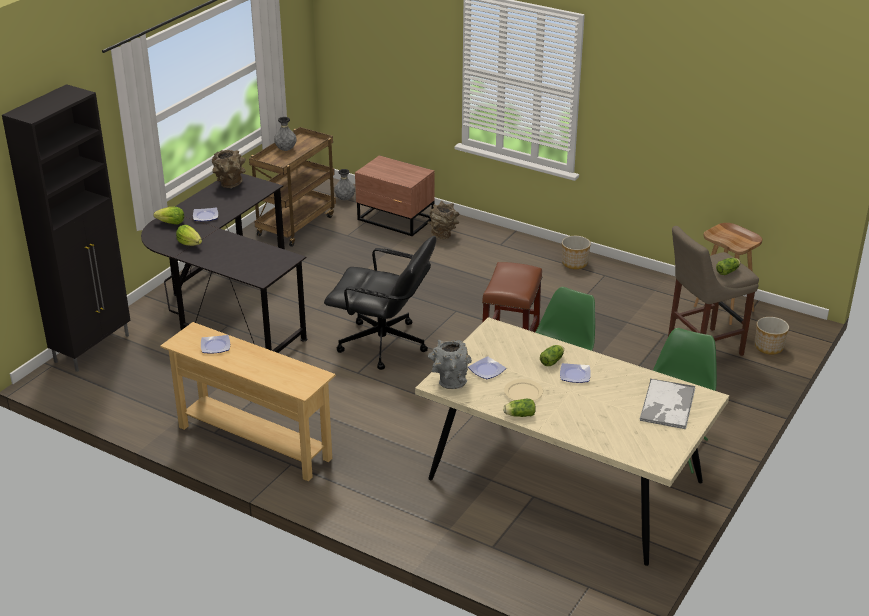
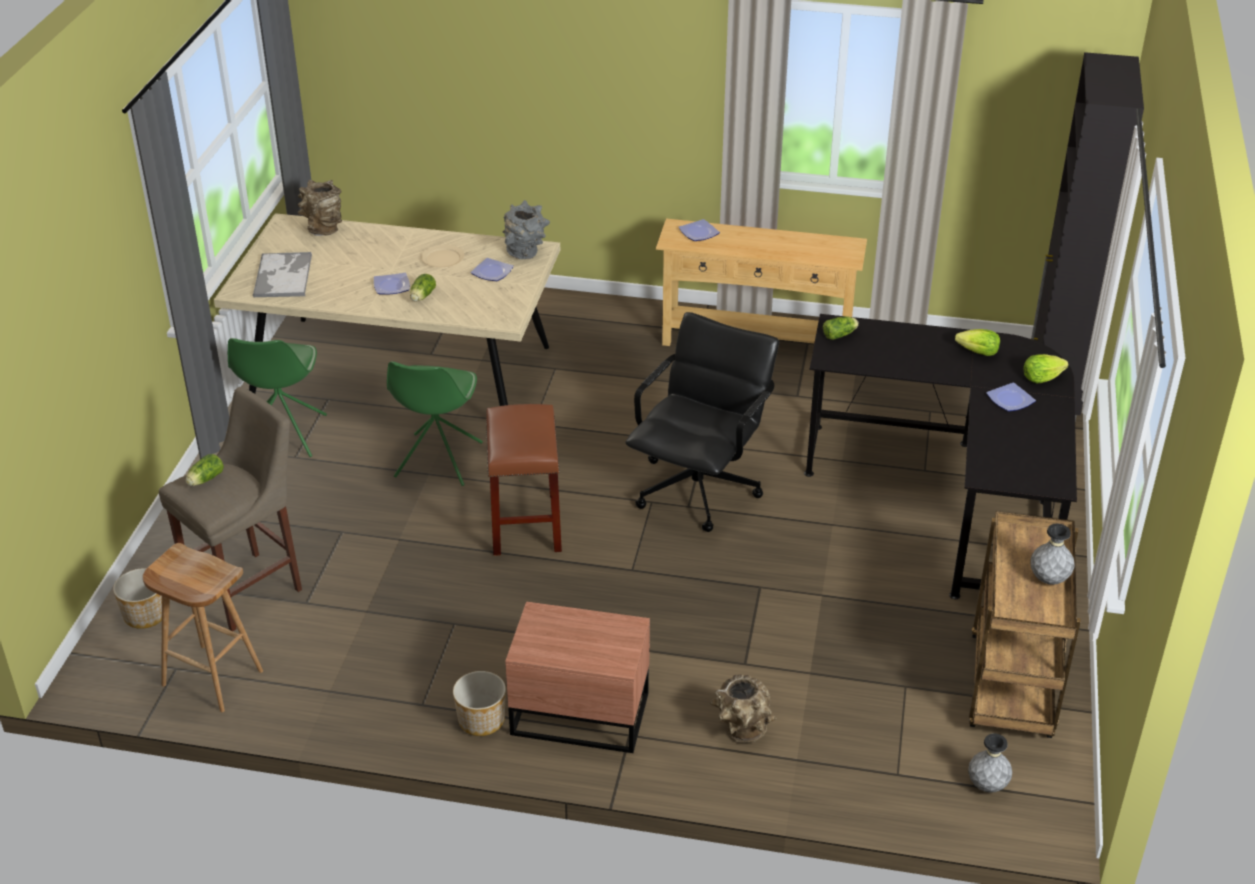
camera: 160 degrees right, 5 degrees up
plate [201,335,230,354] -> plate moved to [678,219,720,241]
brown vase [212,150,246,188] -> brown vase moved to [298,180,342,236]
black office chair [324,236,436,370] -> black office chair turned 120 degrees clockwise [625,312,779,532]
brown nightstand [355,155,435,236] -> brown nightstand moved to [505,601,650,753]
lettuce [503,399,536,417] -> lettuce moved to [823,316,859,340]

